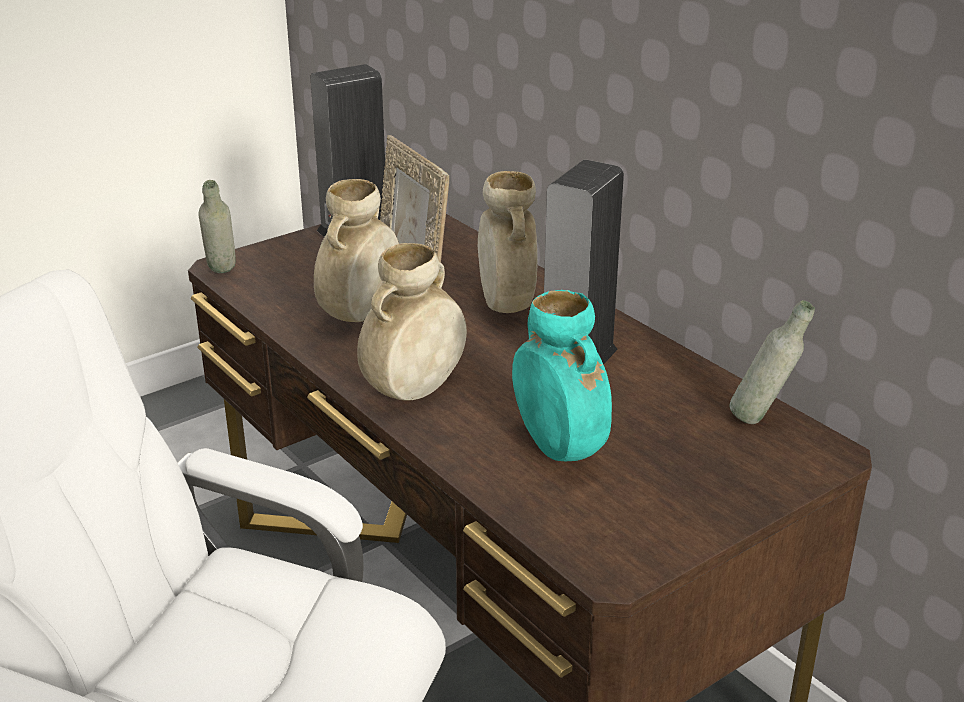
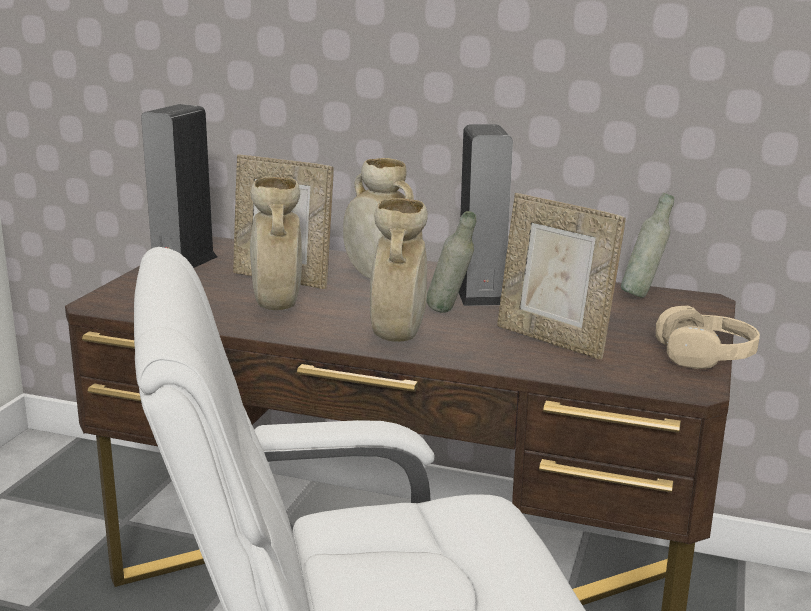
camera: 35 degrees left, 10 degrees down
grey bottle [199,180,236,273] -> grey bottle moved to [427,211,477,313]
turquoise vase [512,290,612,461] -> picture frame [497,193,626,359]
none -> beige headphones [656,306,760,369]

